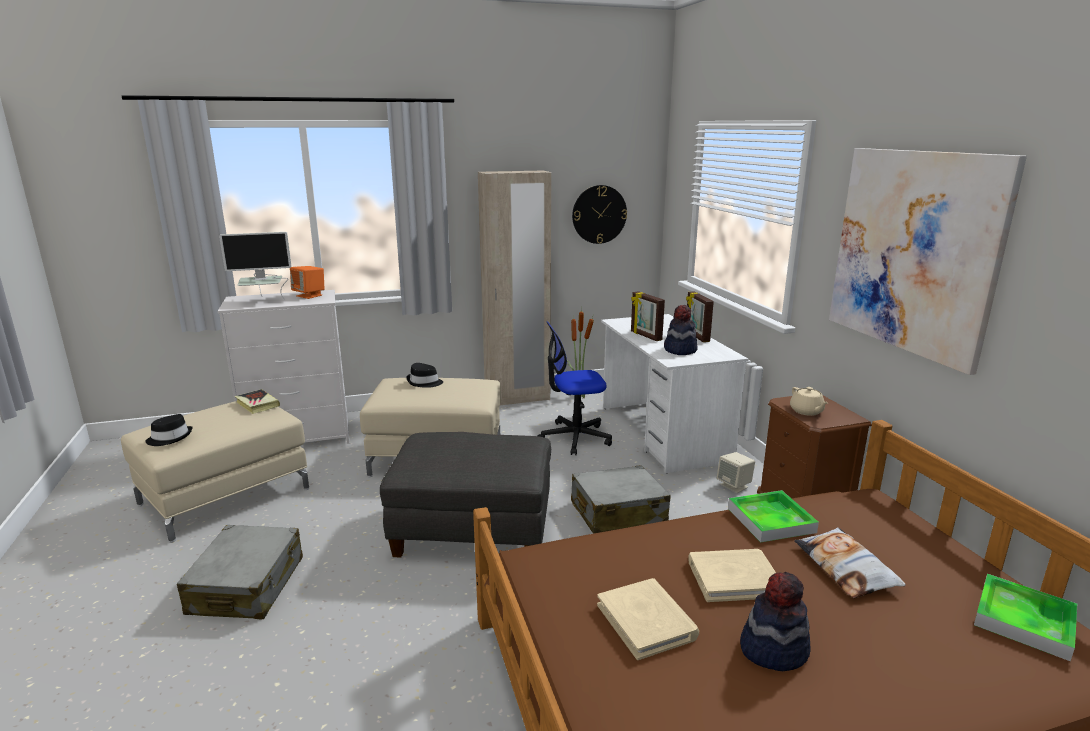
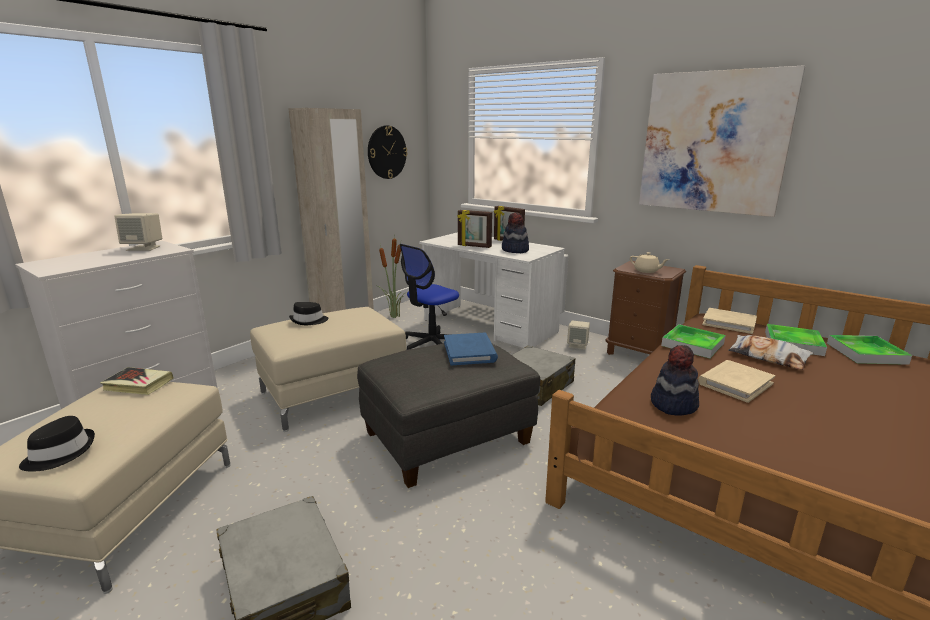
camera: 35 degrees left, 0 degrees up
monitor [219,232,292,300] -> none
orange speaker [290,266,325,299] -> beige speaker [114,213,162,251]
beige book [597,578,699,660] -> beige book moved to [702,308,757,334]
hat [740,572,811,671] -> hat moved to [651,345,699,416]
none -> blue book [444,333,498,365]
none -> tray [765,324,827,356]

